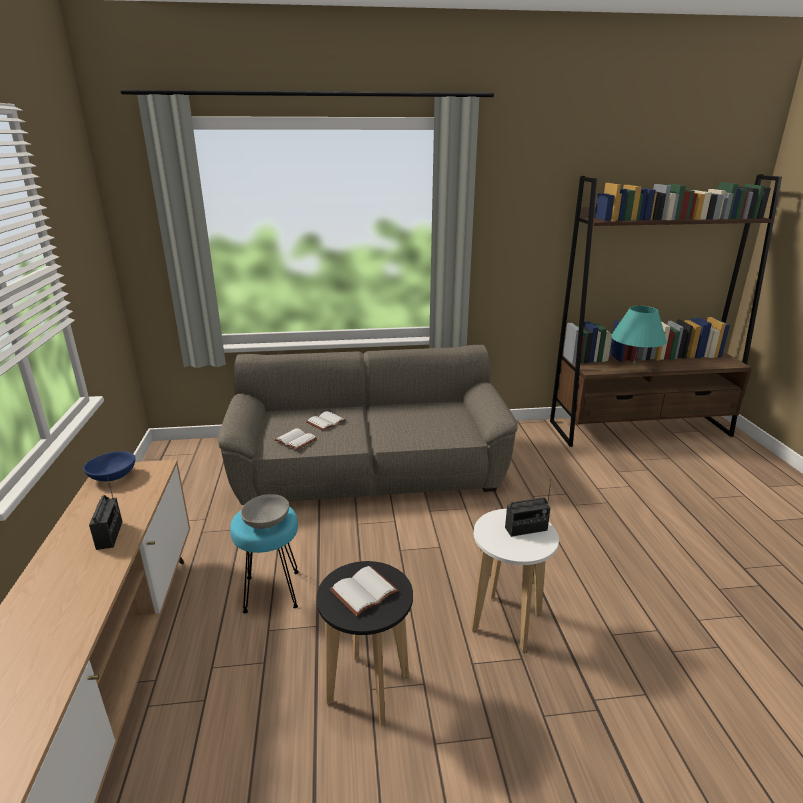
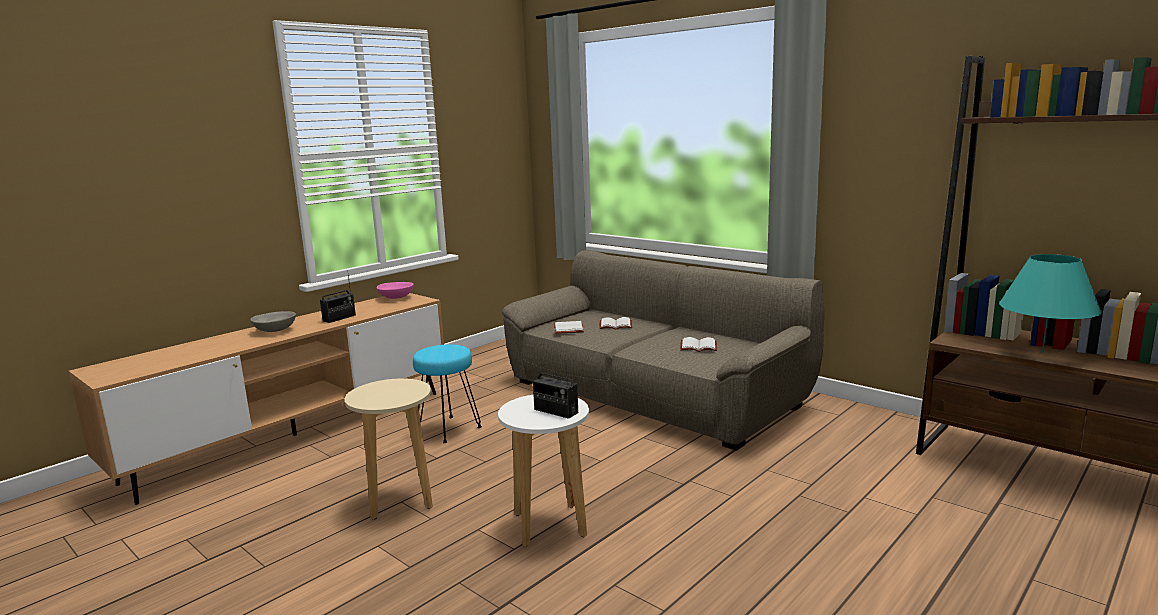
camera: 50 degrees right, 10 degrees down
blue bowl [83,451,135,481] -> pink bowl [377,282,414,299]
grey bowl [241,494,289,529] -> grey bowl moved to [250,311,296,332]
black stool [316,561,413,726] -> beige stool [344,378,433,520]
white book [329,566,399,616] -> white book moved to [680,337,717,352]

